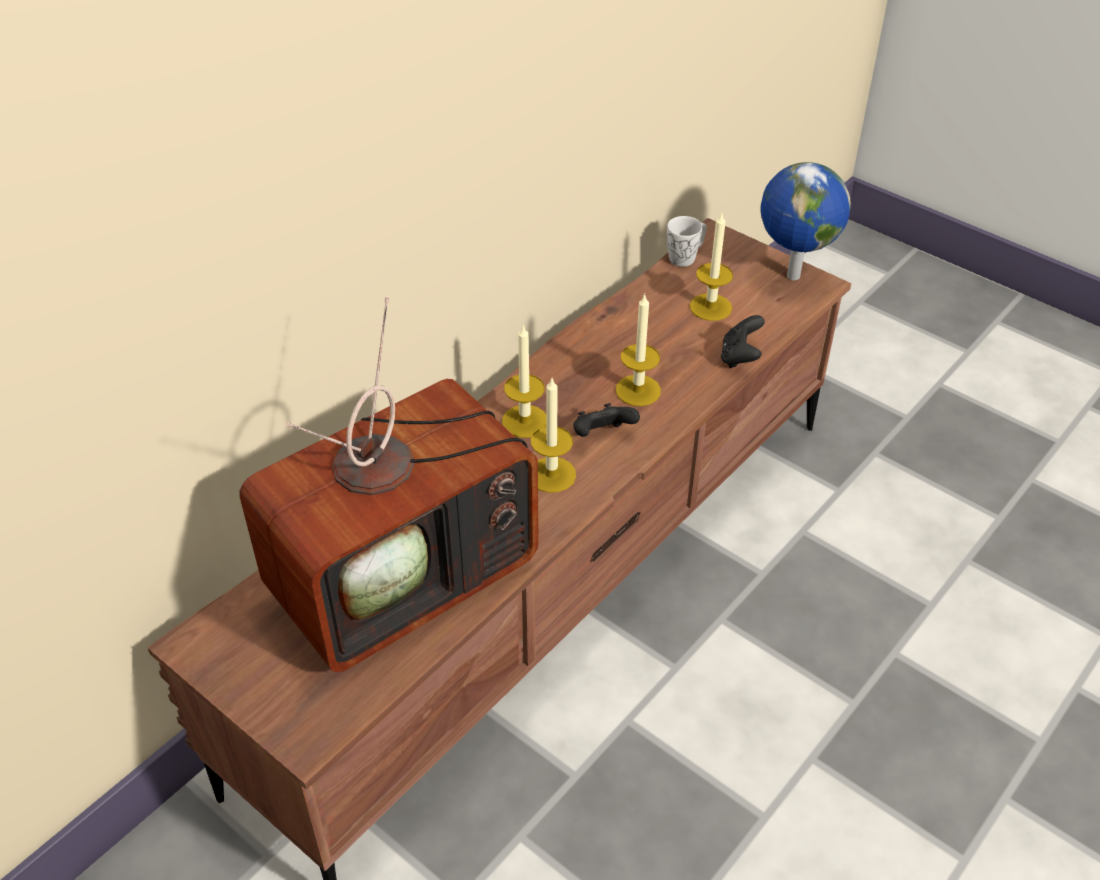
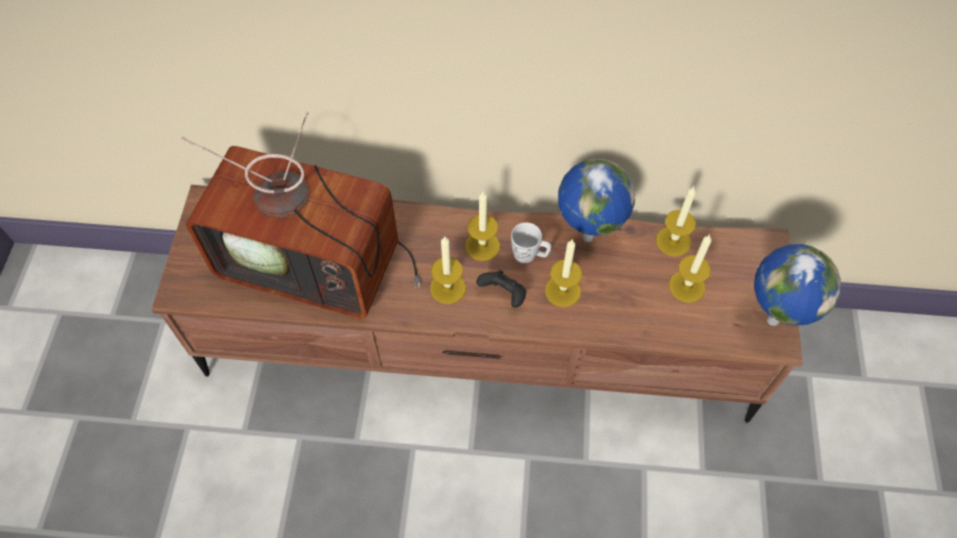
camera: 55 degrees right, 15 degrees up
white mug [667,216,707,267] -> white mug moved to [511,223,552,263]
black game controller [721,315,765,368] -> none
none -> globe [558,159,635,242]
none -> candle [656,187,696,257]

